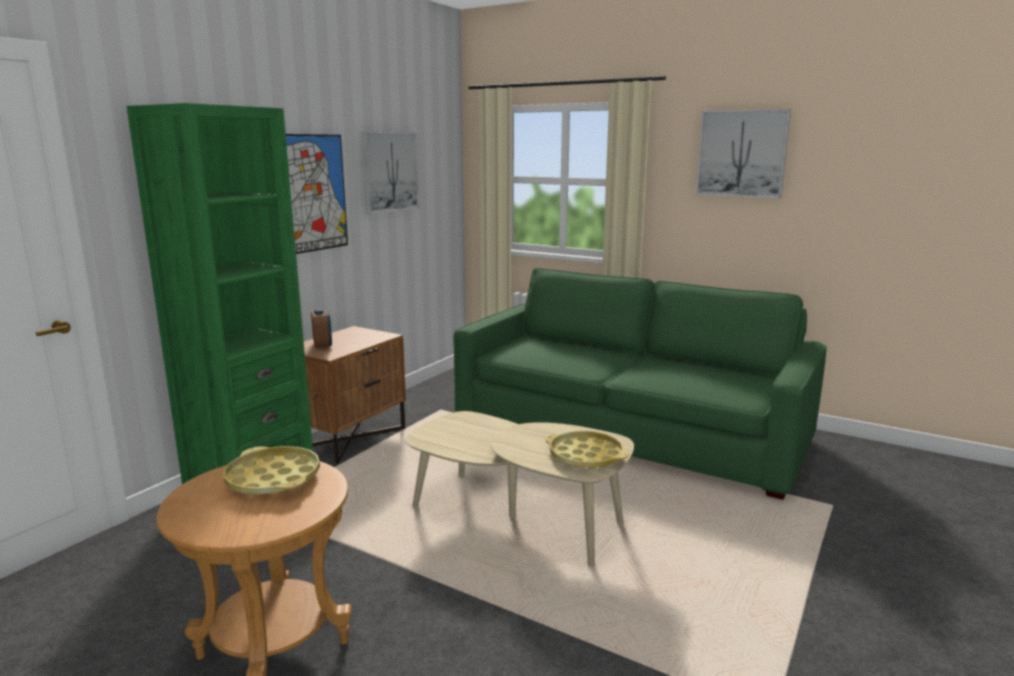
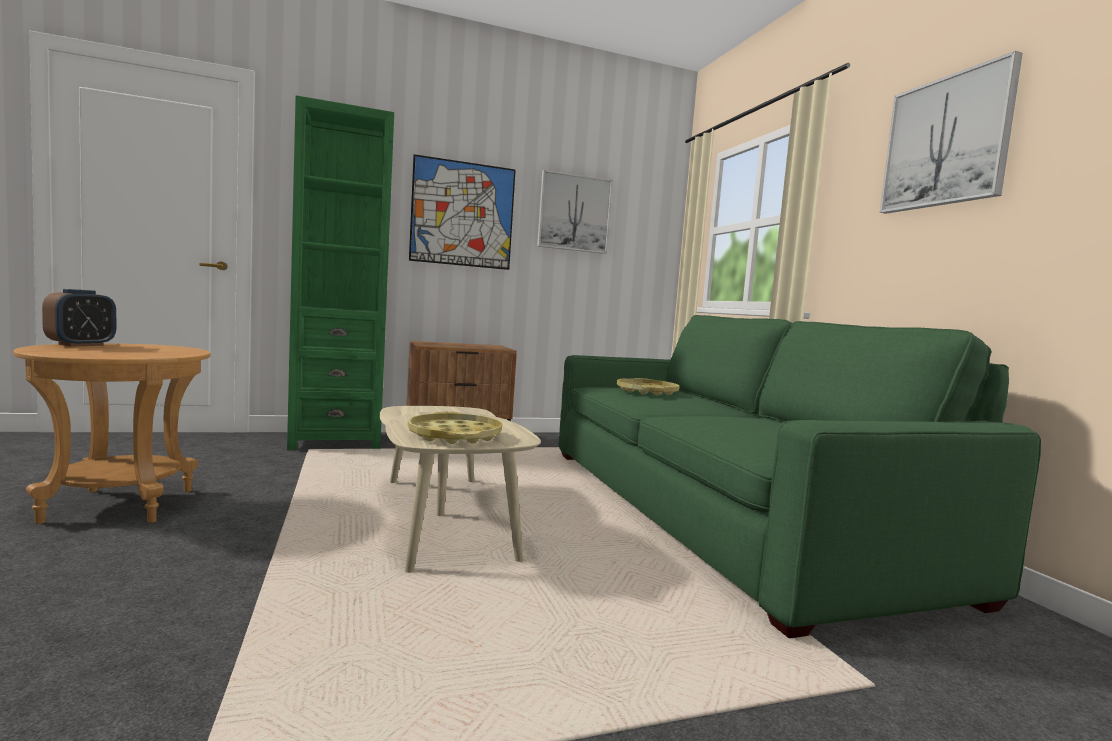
camera: 40 degrees right, 10 degrees down
yellow tray [223,446,320,496] -> yellow tray moved to [617,378,680,395]
alarm clock [311,308,332,349] -> alarm clock moved to [42,289,116,347]

